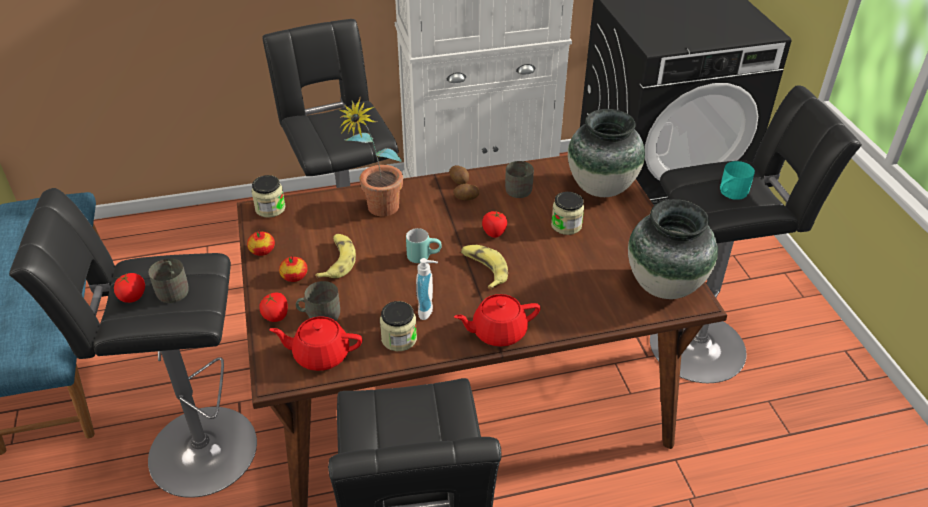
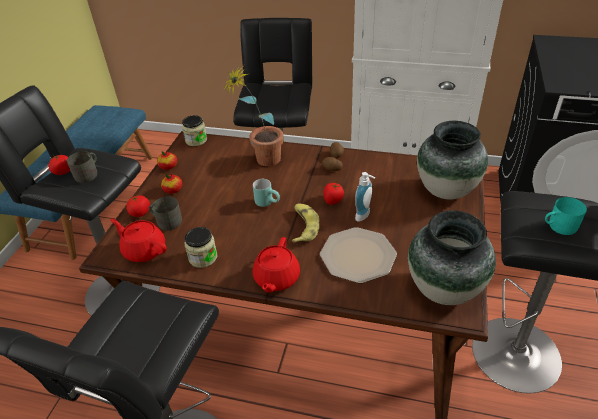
camera: 30 degrees right, 0 degrees up
banana [315,234,356,278] -> none
soap dispenser [416,258,438,320] -> soap dispenser moved to [355,172,375,222]
red teapot [454,294,541,347] -> red teapot turned 90 degrees counterclockwise [253,237,300,293]
grey mug [505,161,534,198] -> none
jar [551,192,584,235] -> none
none -> plate [320,227,397,283]

